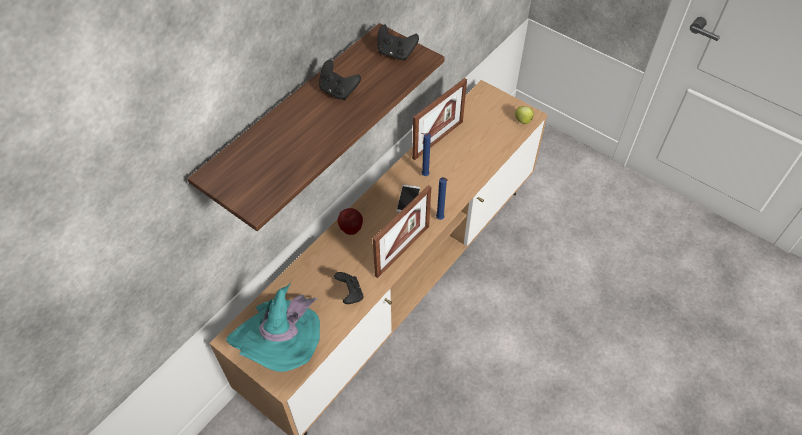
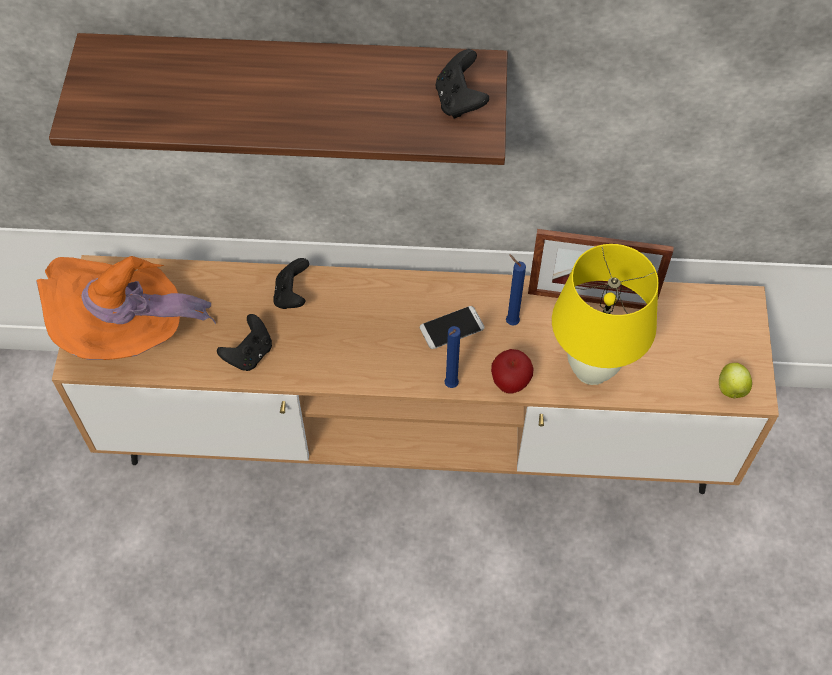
camera: 55 degrees right, 5 degrees up
turquoise hat [226,283,320,372] -> orange hat [36,256,216,360]
black game controller [319,60,361,100] -> black game controller moved to [273,258,309,309]
apple [338,208,363,235] -> apple moved to [491,349,534,394]
picture frame [373,185,431,278] -> none
none -> yellow table lamp [552,244,659,385]

